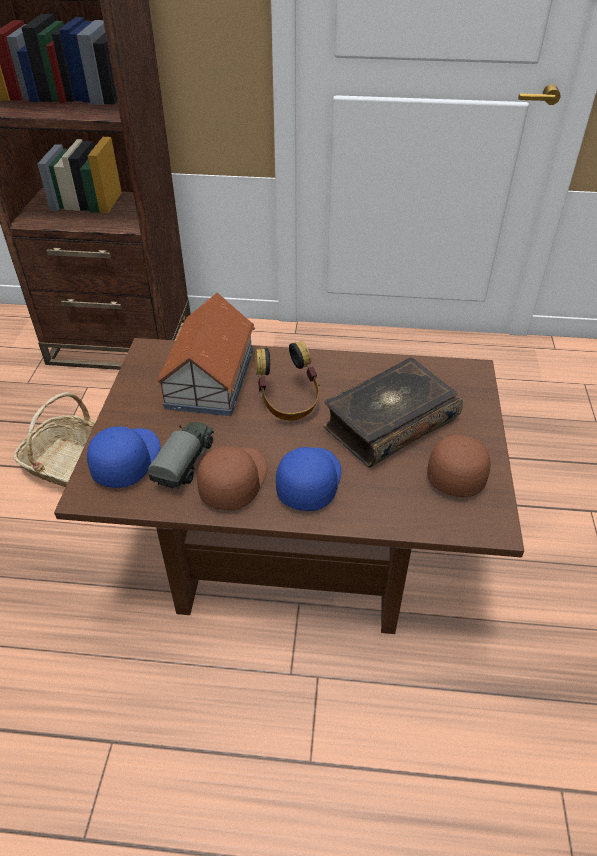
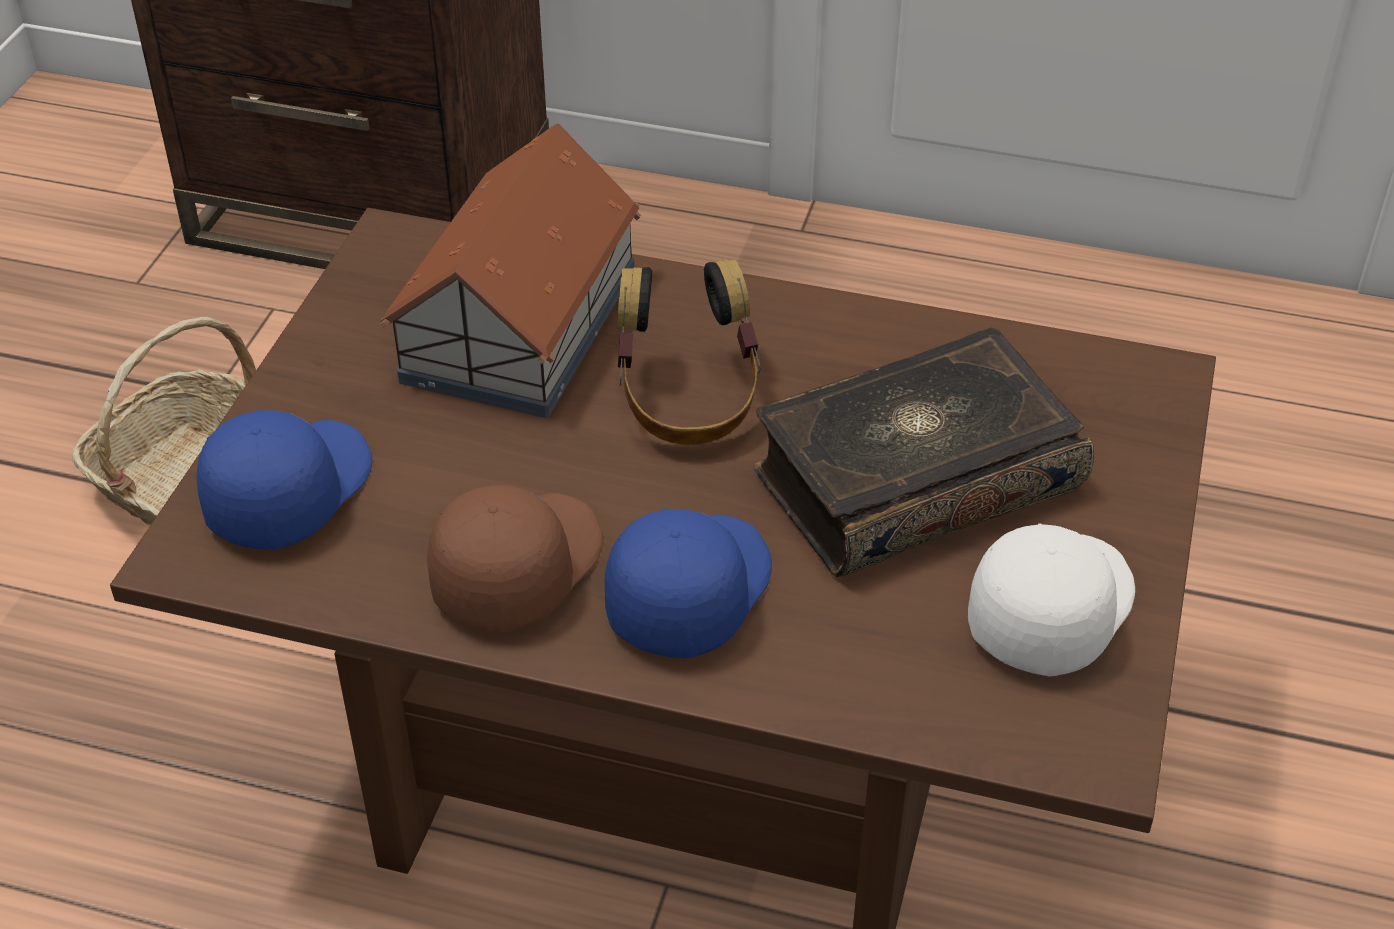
camera: 10 degrees right, 0 degrees up
toy truck [148,422,214,489] -> none
brown cap [427,434,491,498] -> white cap [968,523,1135,676]

